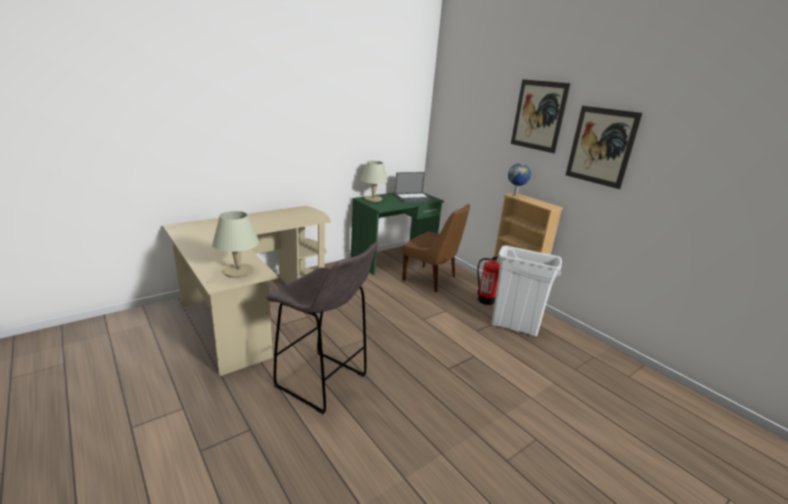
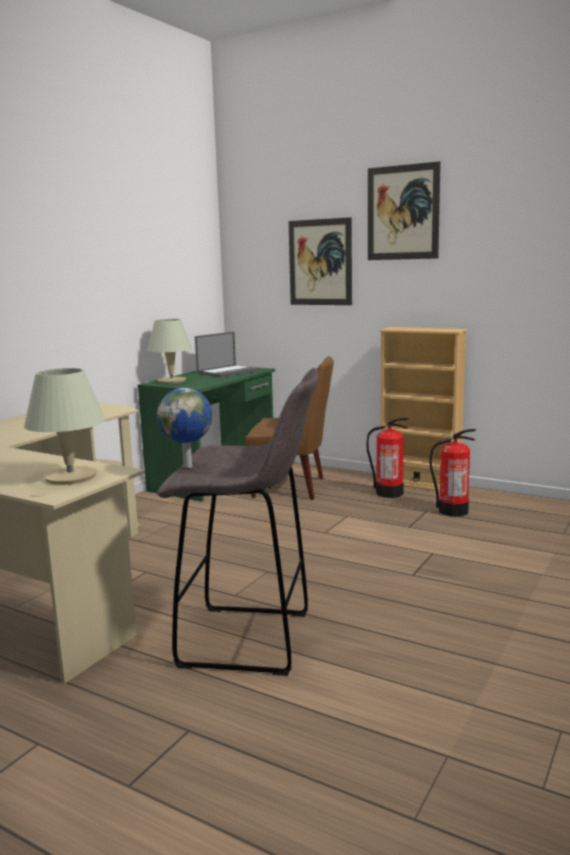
camera: 20 degrees left, 10 degrees down
white trash can [491,245,562,337] -> fire extinguisher [430,429,476,517]
globe [508,163,531,196] -> globe moved to [157,388,212,468]
picture [566,106,643,189] -> picture moved to [288,217,352,305]

